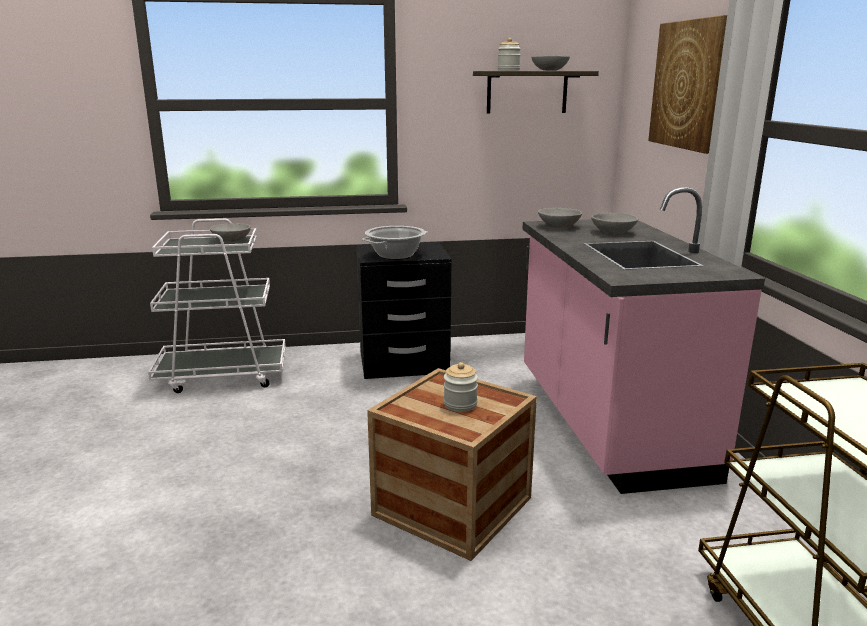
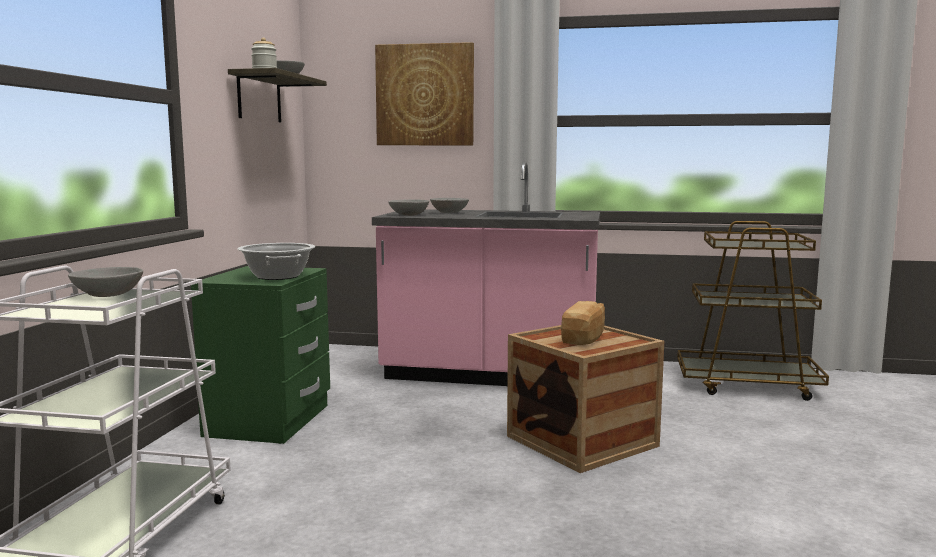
camera: 70 degrees left, 10 degrees down
black nightstand [356,242,451,379] -> green nightstand [191,266,330,444]
jar [444,362,478,412] -> bread [561,301,605,345]

